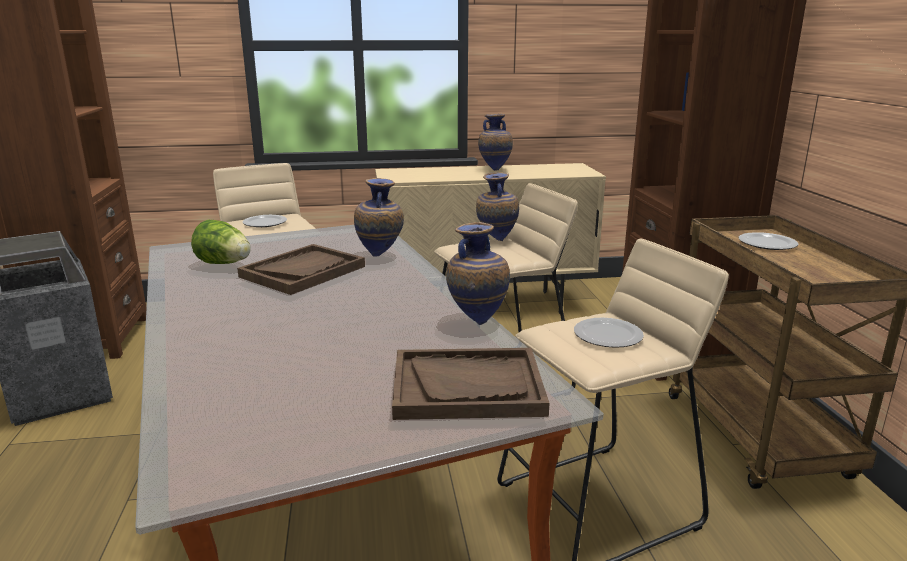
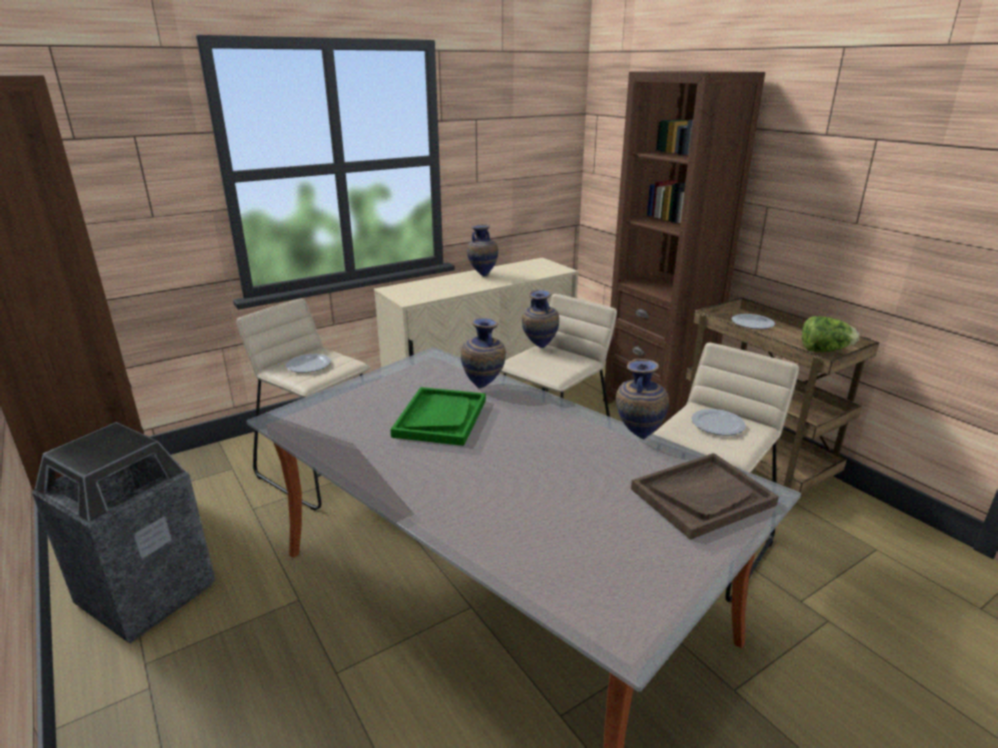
camera: 25 degrees left, 5 degrees up
lettuce [191,220,251,264] -> lettuce moved to [802,316,859,352]
brown tray [237,244,365,295] -> green tray [390,387,486,446]

